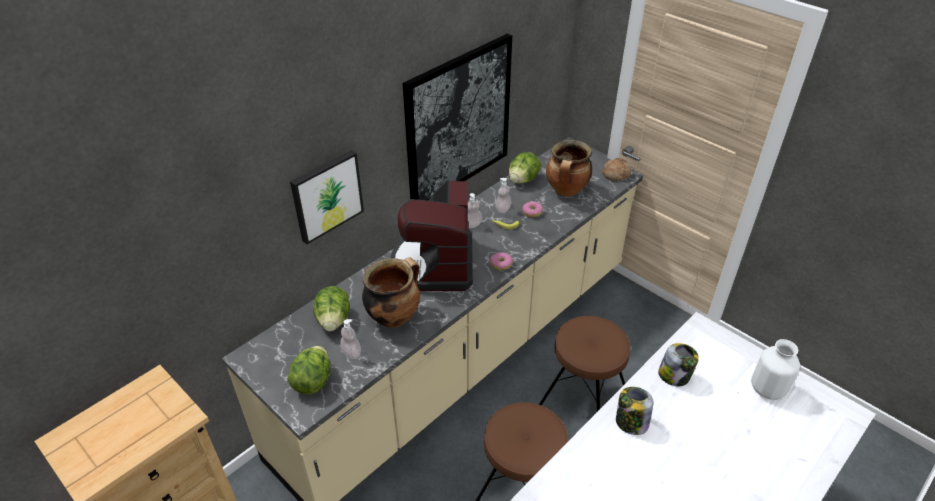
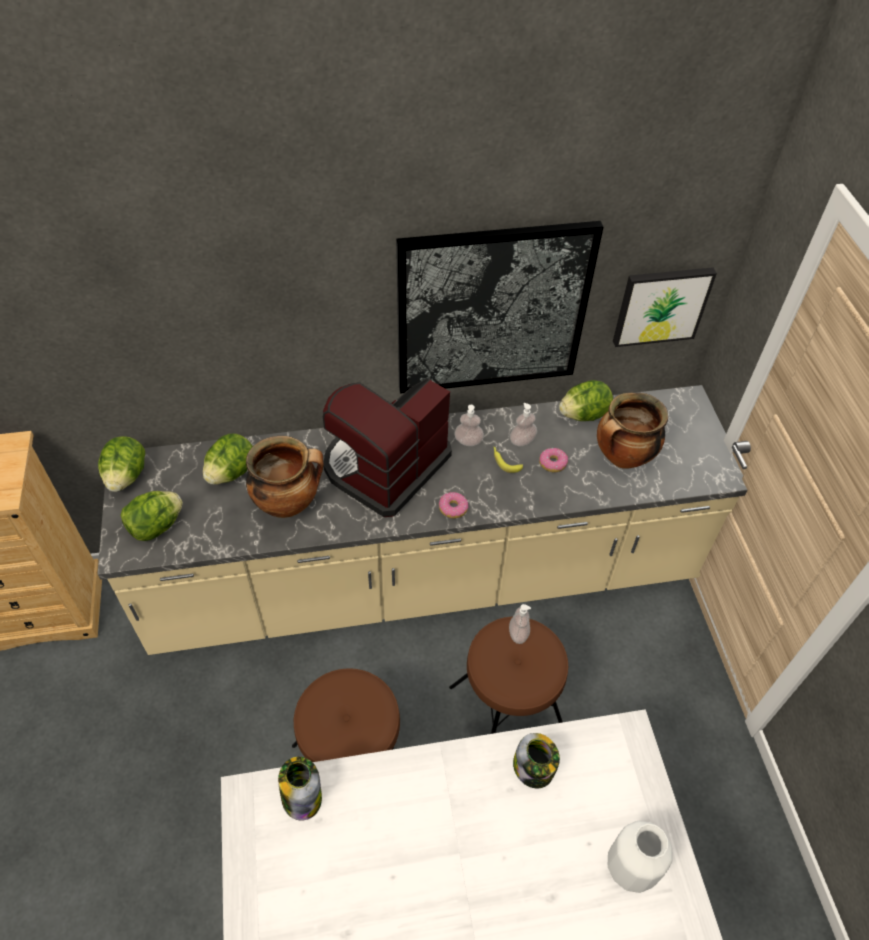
camera: 35 degrees right, 10 degrees up
picture [290,150,364,244] -> picture moved to [613,267,717,347]
soap dispenser [340,319,361,359] -> soap dispenser moved to [509,604,531,644]
bread [603,158,631,181] -> none
jar [616,387,653,435] -> jar moved to [278,757,322,821]
none -> lettuce [98,436,145,492]

